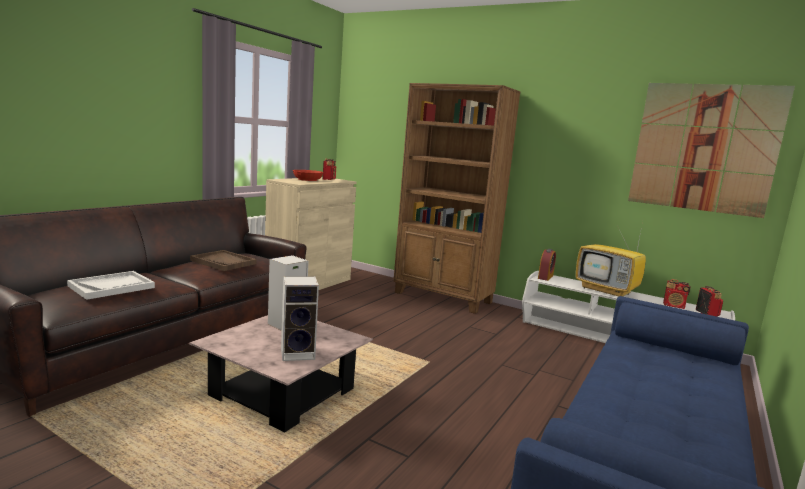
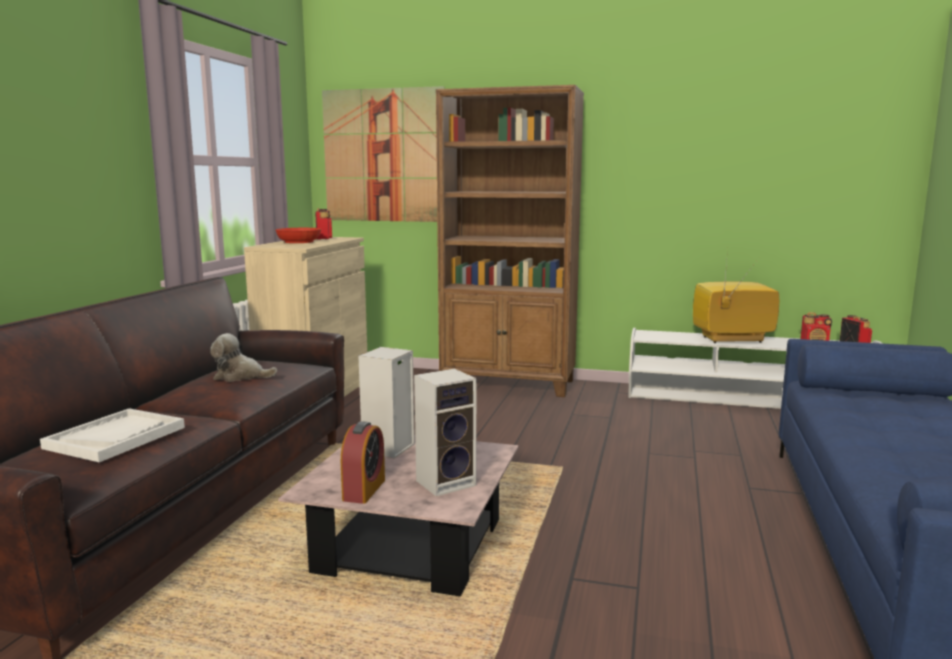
camera: 15 degrees left, 0 degrees up
brown tray [190,250,257,271] -> plush toy [210,333,277,382]
alarm clock [538,249,556,281] -> alarm clock moved to [341,421,385,504]
television [576,221,646,297] -> television turned 150 degrees clockwise [693,249,779,343]
picture [628,83,795,218] -> picture moved to [322,86,444,222]

